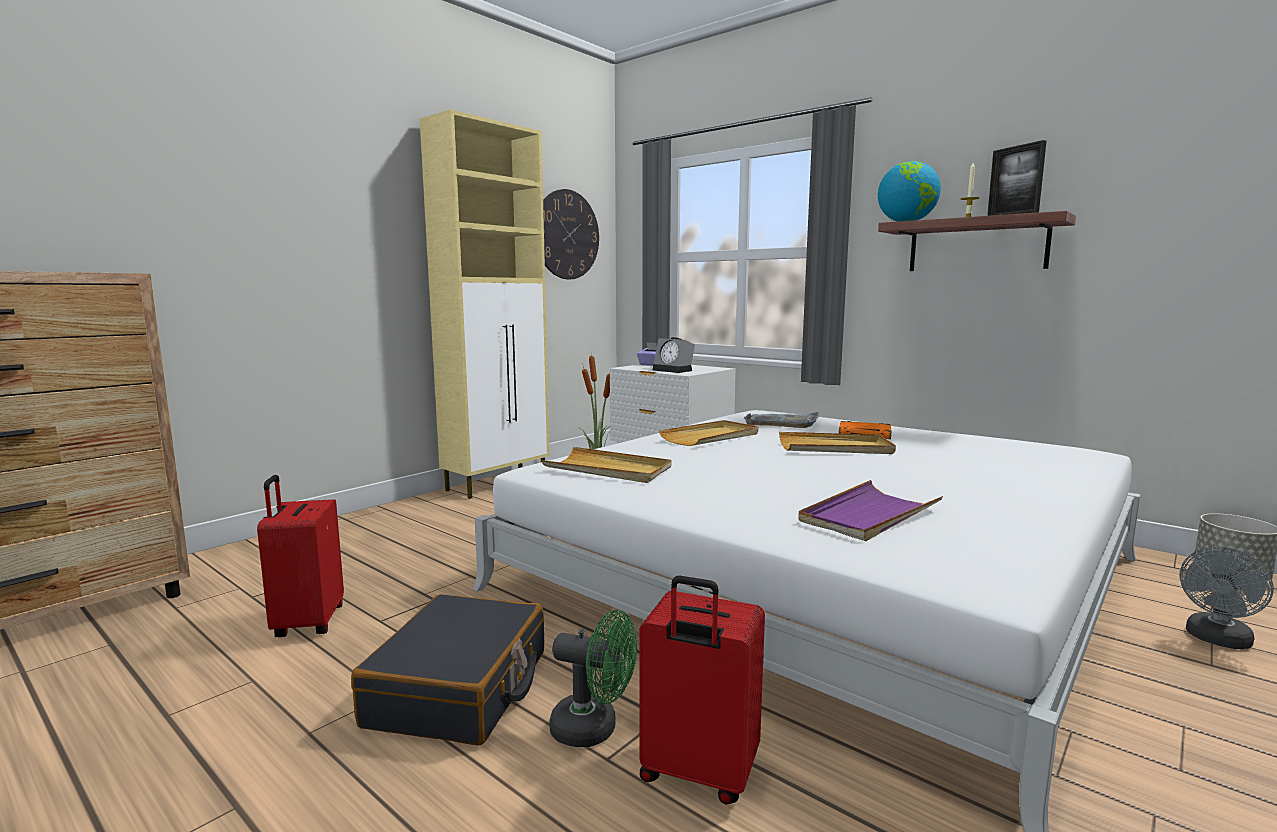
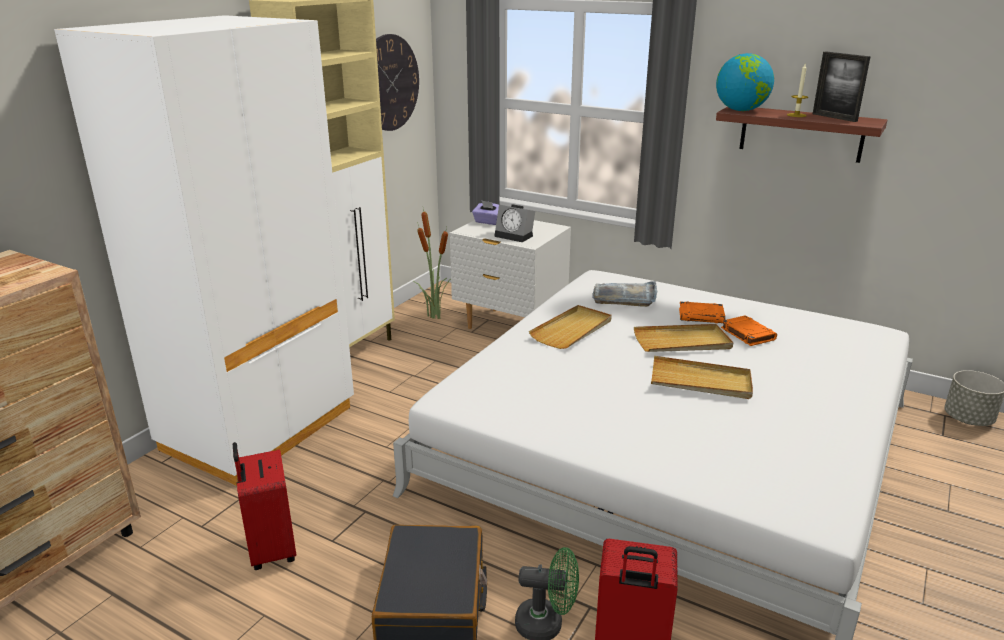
camera: 10 degrees left, 15 degrees up
beige tray [542,447,671,483] -> beige tray moved to [651,356,753,399]
purple tray [798,480,943,541] -> none
grey fan [1180,547,1274,649] -> none
none -> white wardrobe [54,15,354,486]
none -> orange book [721,315,777,346]

